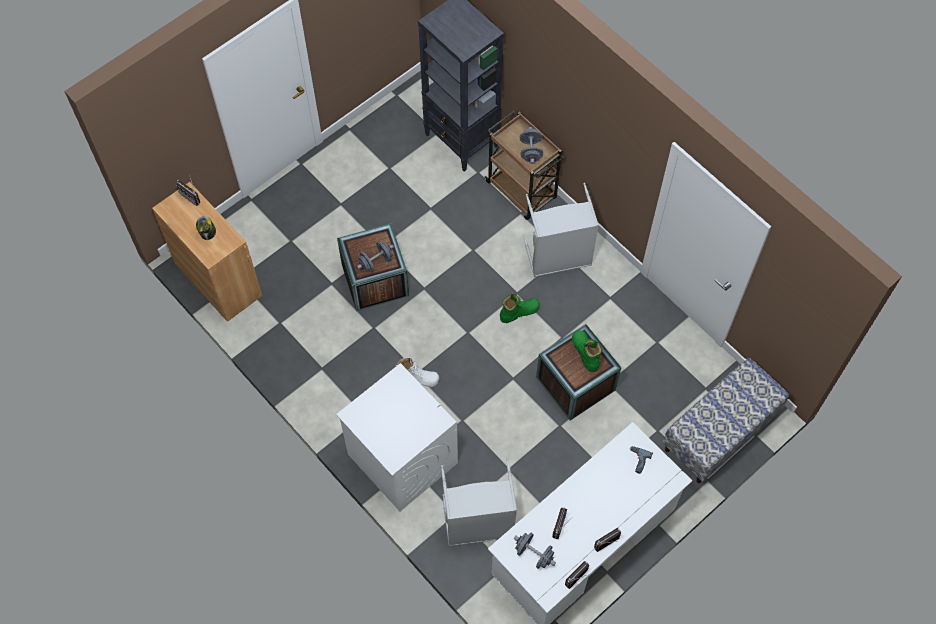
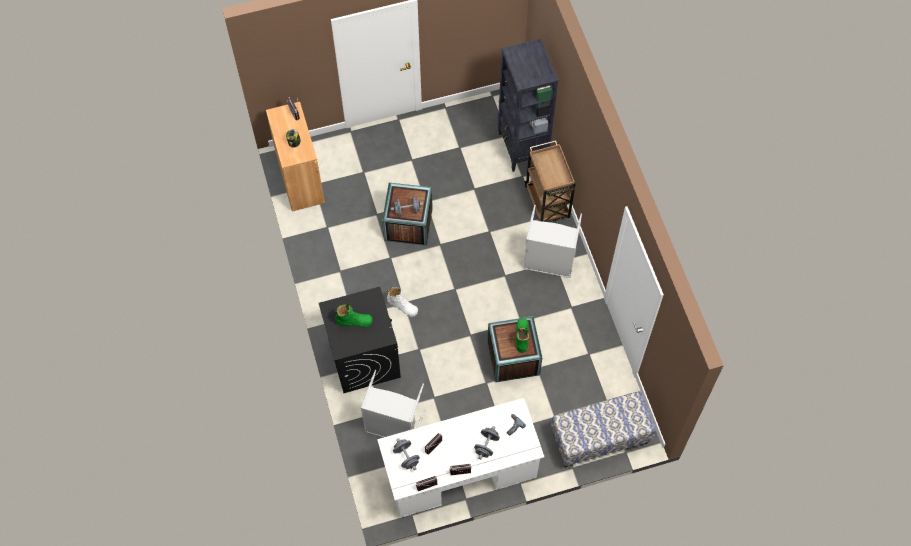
camera: 25 degrees right, 0 degrees up
white washing machine [336,363,458,511] -> black washing machine [319,287,401,393]
green boot [500,294,540,323] -> green boot moved to [335,304,373,327]
grey dumbbell [520,127,543,164] -> grey dumbbell moved to [474,426,500,459]

